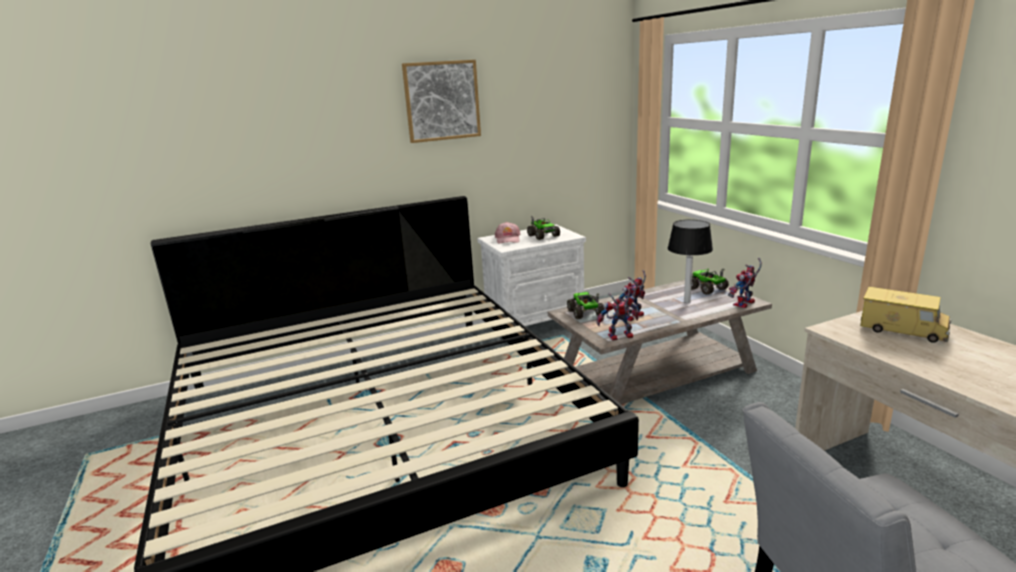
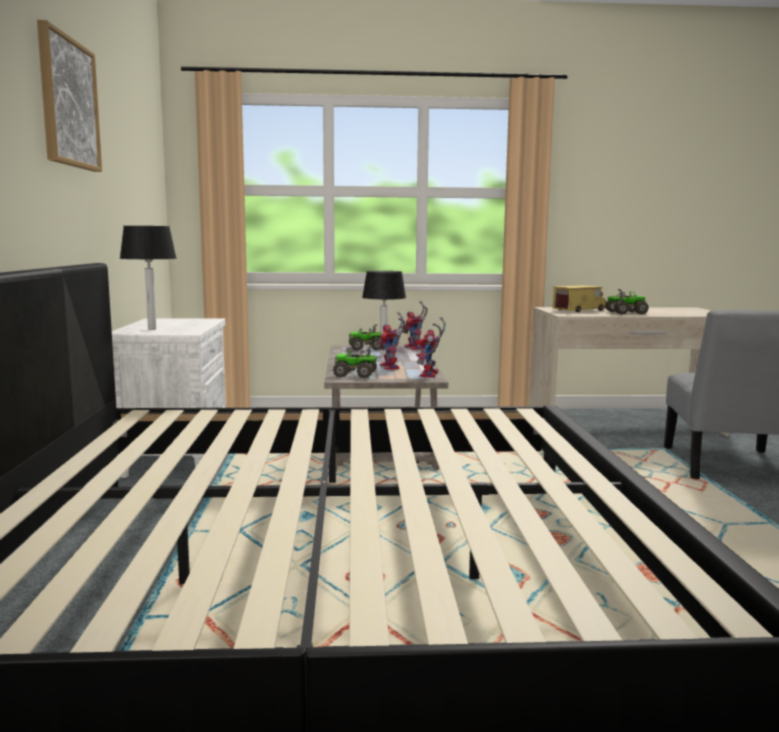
camera: 70 degrees left, 10 degrees down
pink cap [495,222,520,244] -> table lamp [120,226,177,330]
toy truck [527,216,560,240] -> toy truck moved to [605,289,649,315]

